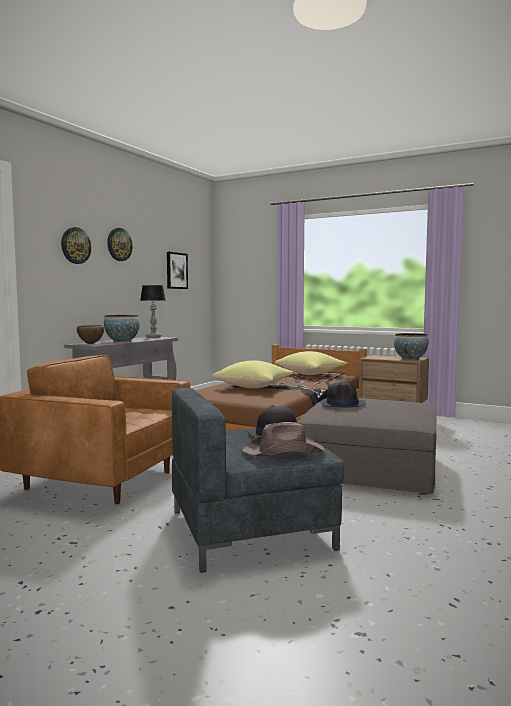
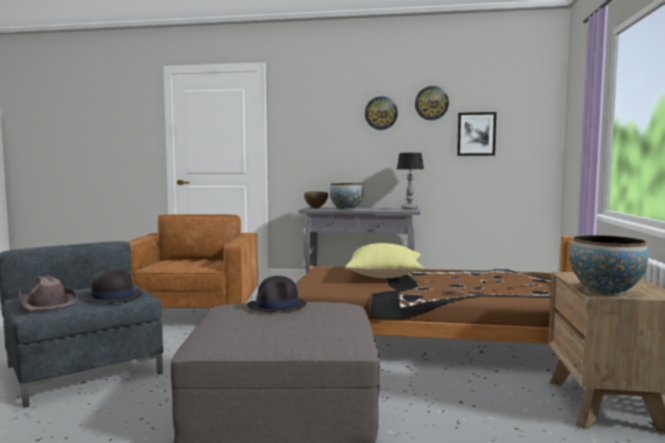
camera: 70 degrees right, 0 degrees up
wall clock [61,227,91,264] -> wall clock moved to [415,86,449,120]
yellow pillow [275,351,348,375] -> none

